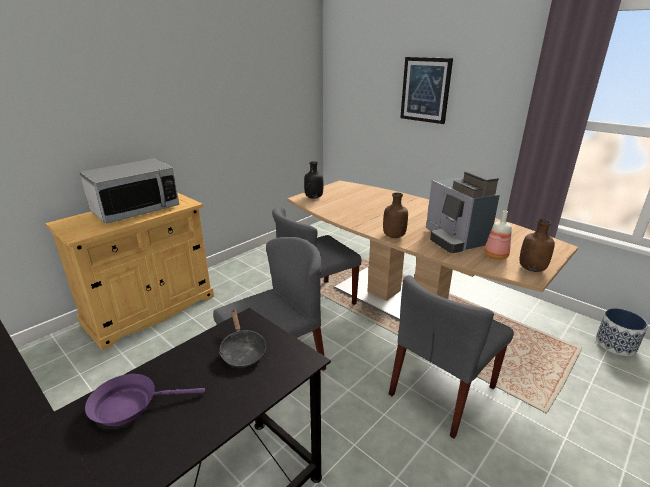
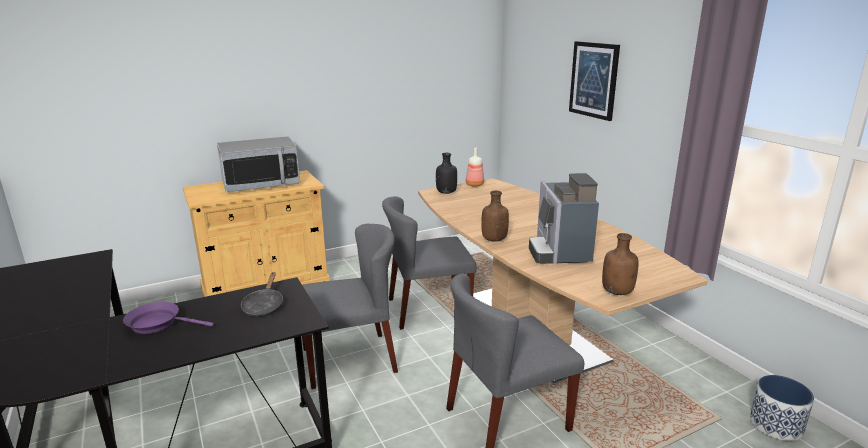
camera: 20 degrees right, 5 degrees down
bottle [484,210,512,260] -> bottle moved to [466,147,484,187]

